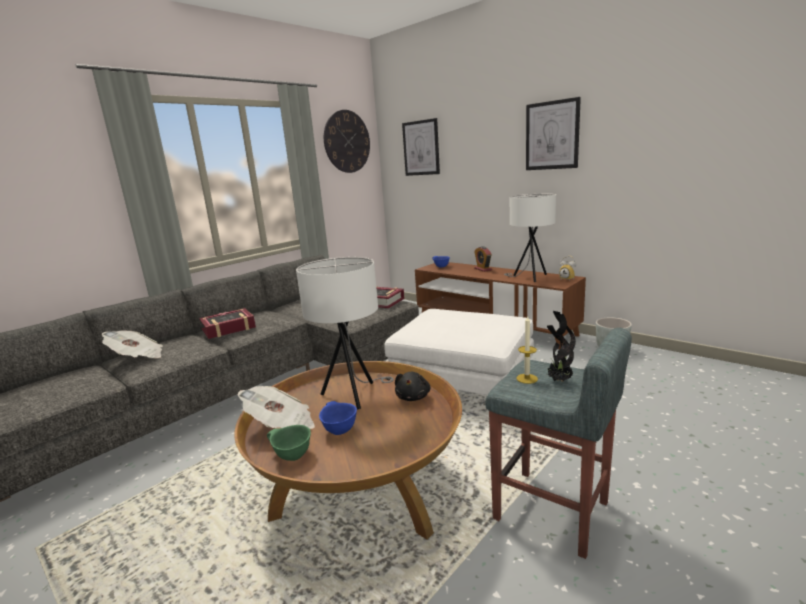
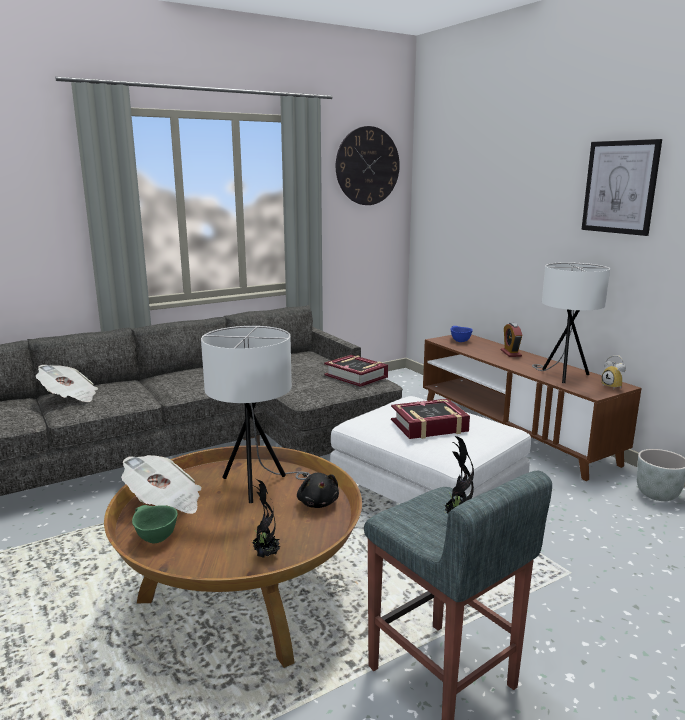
camera: 15 degrees right, 0 degrees up
book [199,308,256,339] -> book moved to [391,399,470,439]
blue bowl [319,401,357,435] -> none
black plush toy [395,372,431,401] -> black plush toy turned 45 degrees counterclockwise [297,473,339,508]
picture [402,118,440,176] -> none
candle [517,316,538,384] -> none
none -> potted plant [252,479,281,558]

